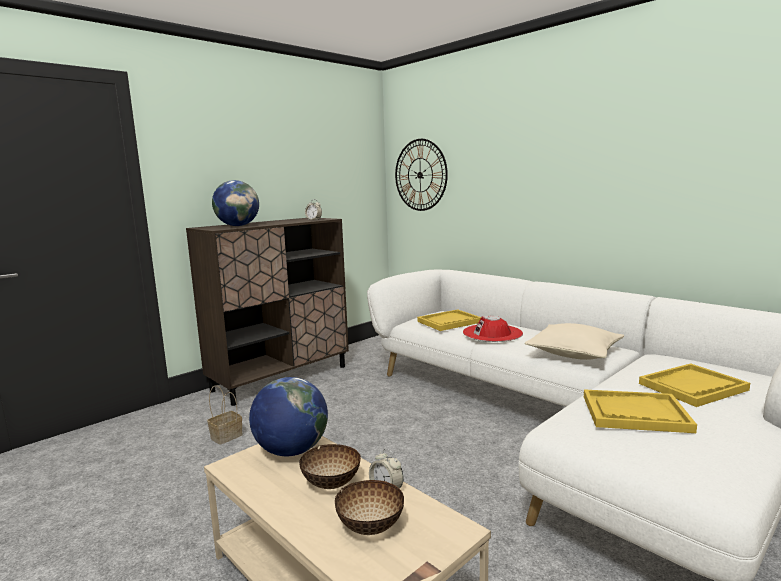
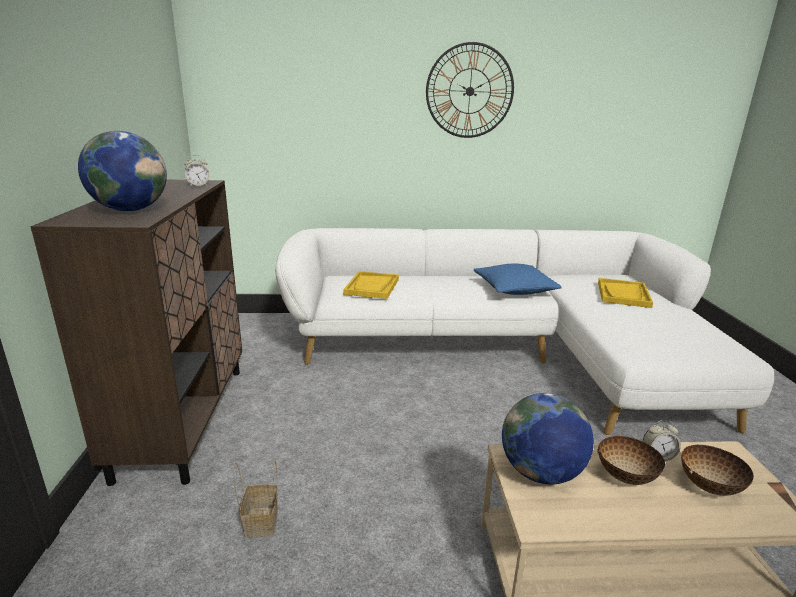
camera: 50 degrees left, 10 degrees up
wall clock [395,139,448,211] -> wall clock moved to [426,42,514,138]
red hat [463,316,523,342] -> none
beige pillow [524,323,624,360] -> blue pillow [474,264,562,295]
yellow tray [584,389,697,433] -> none

